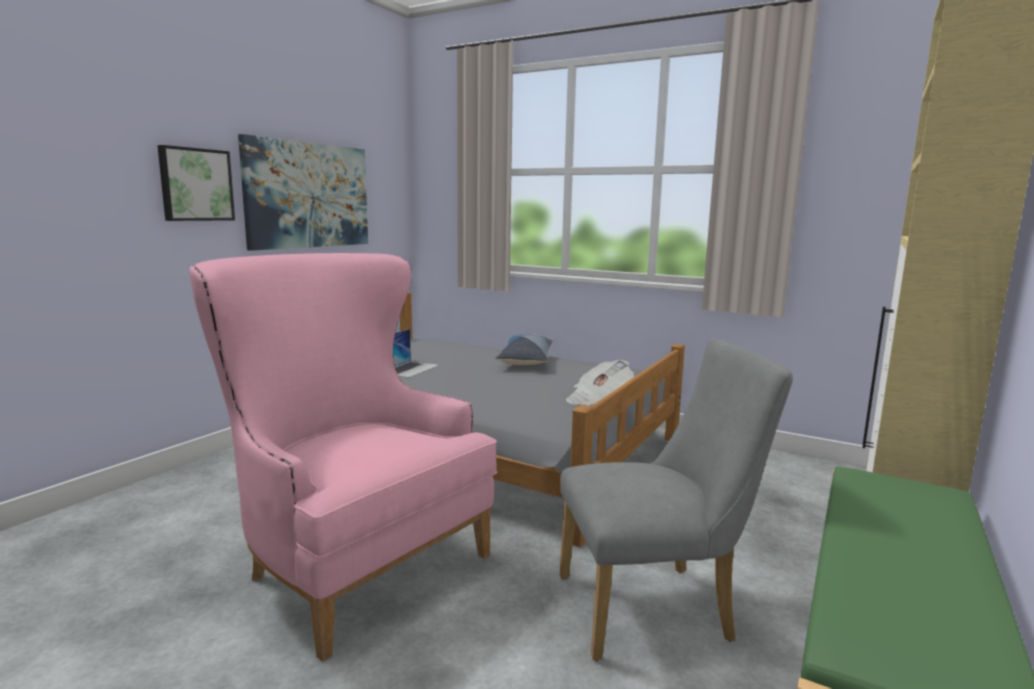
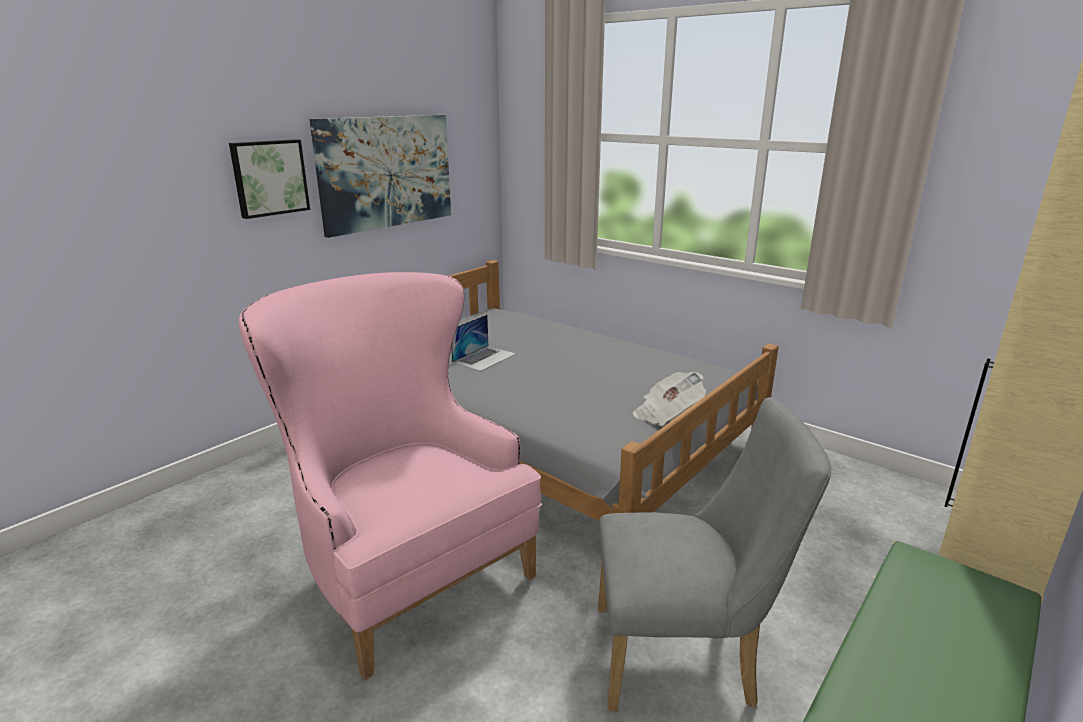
camera: 10 degrees right, 10 degrees up
pillow [495,334,554,365] -> none

